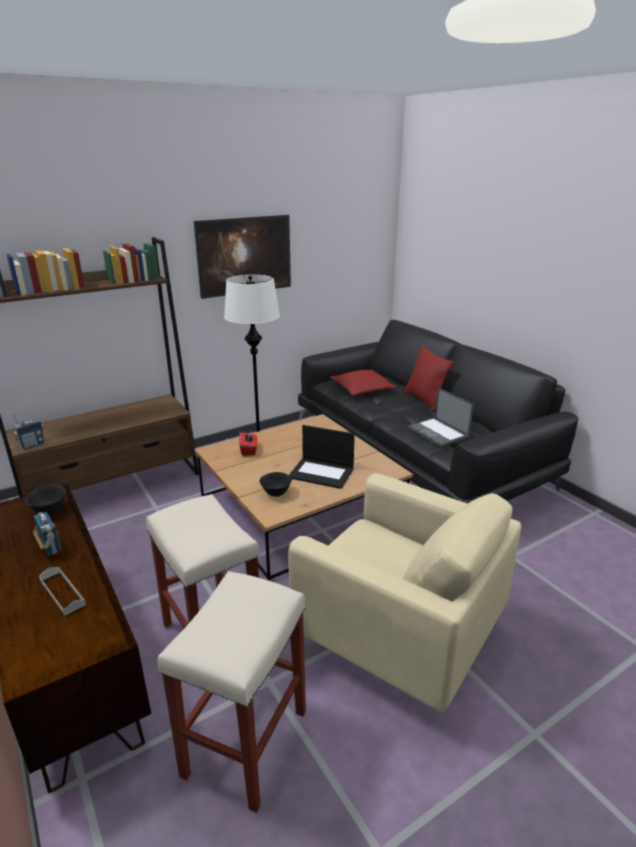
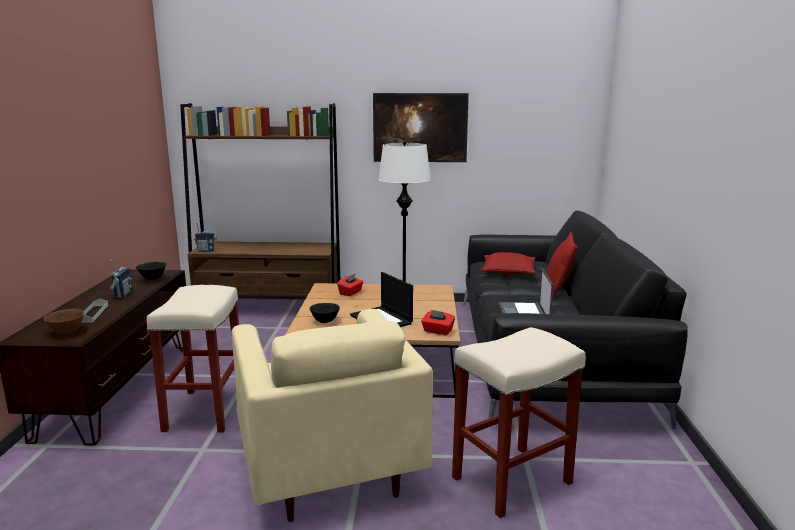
camera: 35 degrees right, 10 degrees down
beige stool [158,571,306,813] -> beige stool moved to [452,327,586,518]
none -> brown bowl [44,309,84,334]
none -> red tissue box [421,310,455,335]

